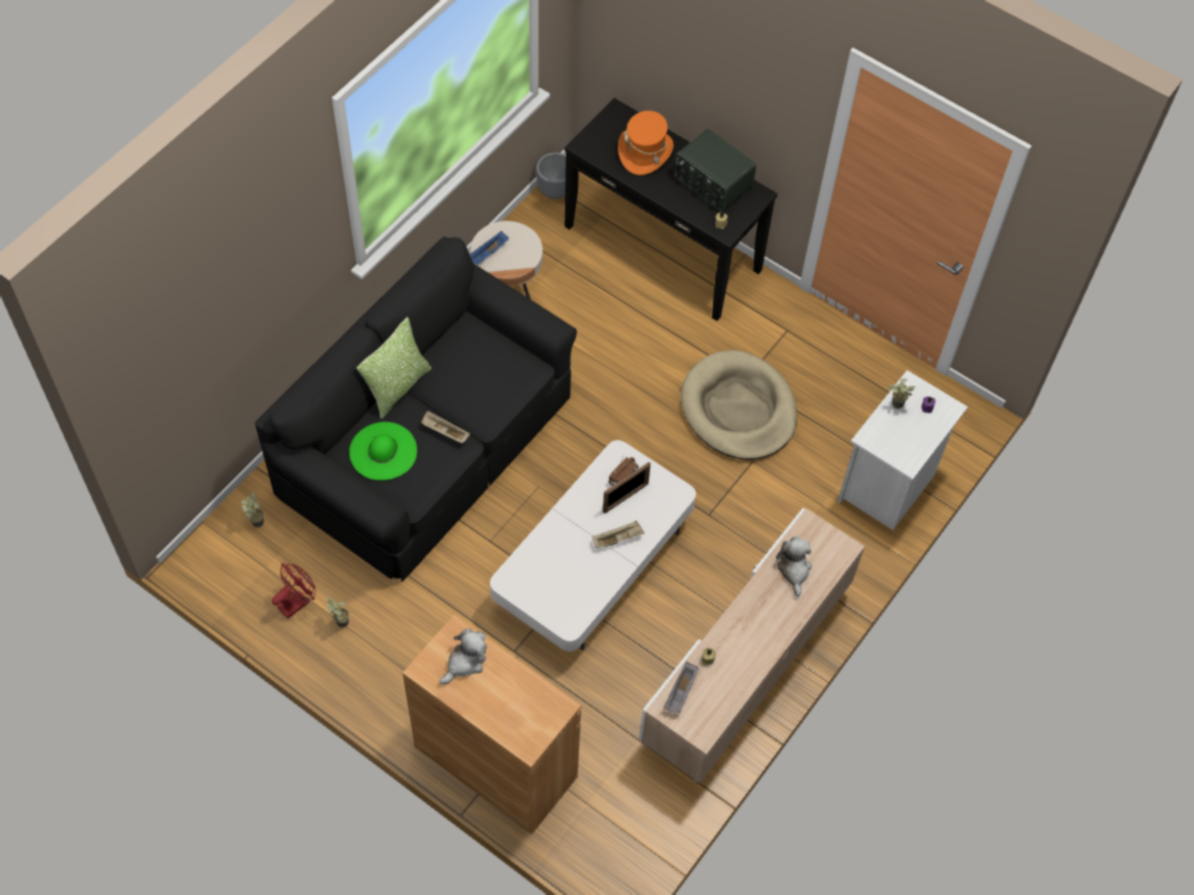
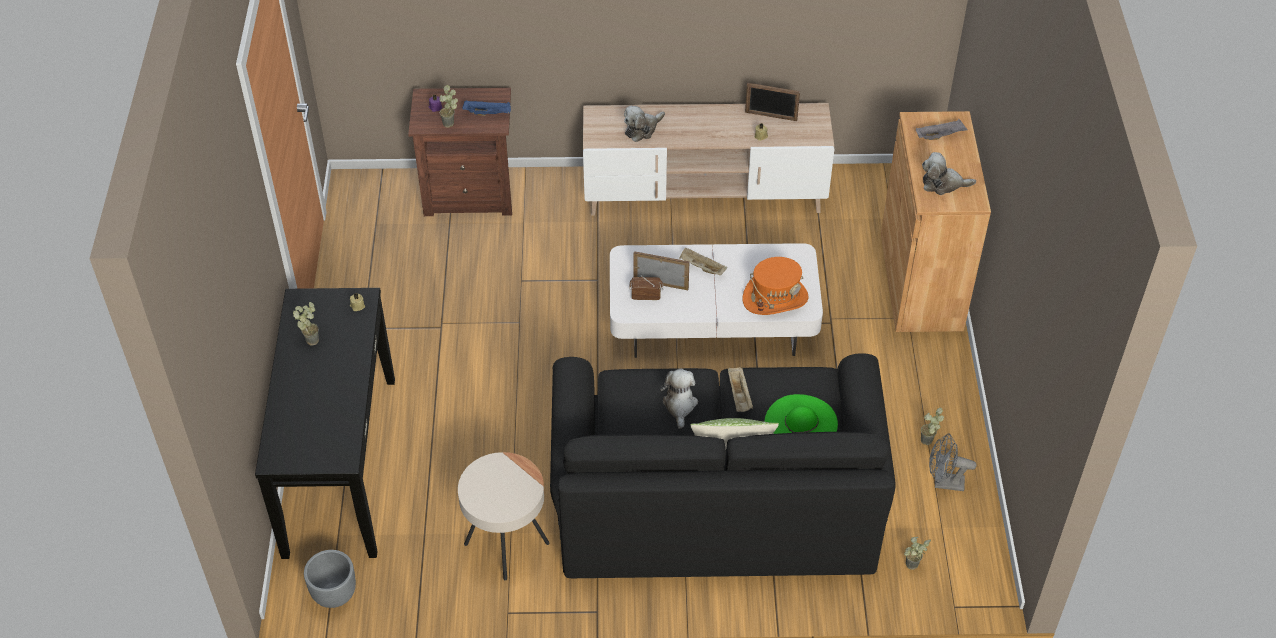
camera: 125 degrees left, 10 degrees down
red fan [272,563,316,619] -> grey fan [929,433,976,491]
blue tray [469,231,509,265] -> blue tray moved to [462,100,511,116]
orange hat [618,111,674,175] -> orange hat moved to [743,257,808,315]
grey tray [664,662,699,713] -> grey tray moved to [916,119,968,140]
radio [674,129,756,212] -> potted plant [293,302,319,346]
beige dog bed [681,350,797,460] -> none
white nightstand [837,370,968,530] -> brown nightstand [408,88,512,216]
none -> plush toy [660,368,698,429]
none -> picture frame [745,83,800,121]

